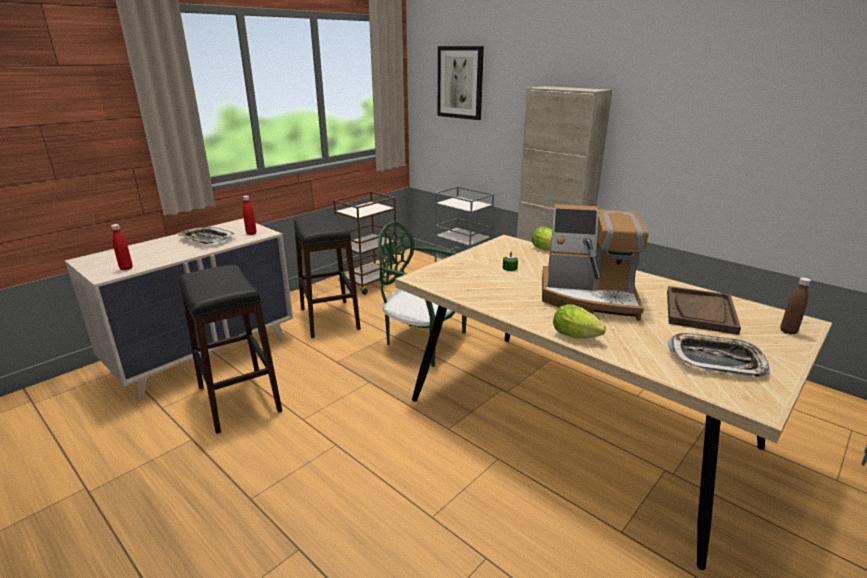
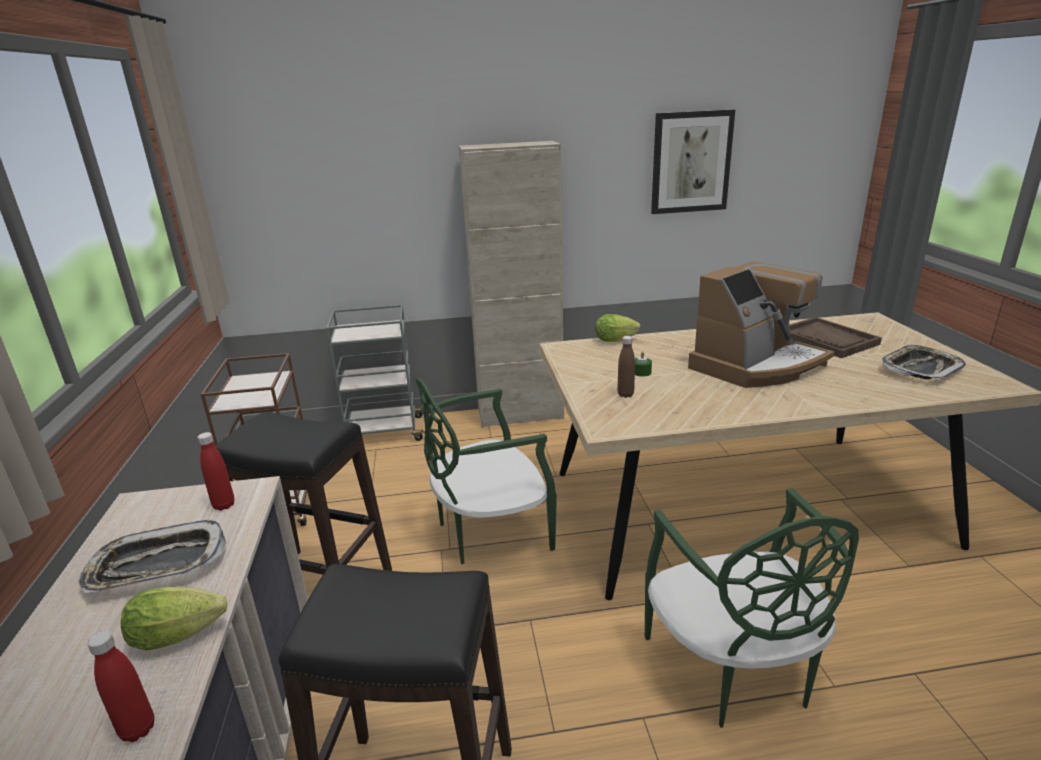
camera: 50 degrees left, 0 degrees up
picture [438,46,484,120] -> picture moved to [651,110,735,214]
lettuce [553,304,606,339] -> lettuce moved to [121,587,227,650]
brown bottle [780,277,811,335] -> brown bottle moved to [617,336,635,398]
none -> green chair [645,488,859,728]

